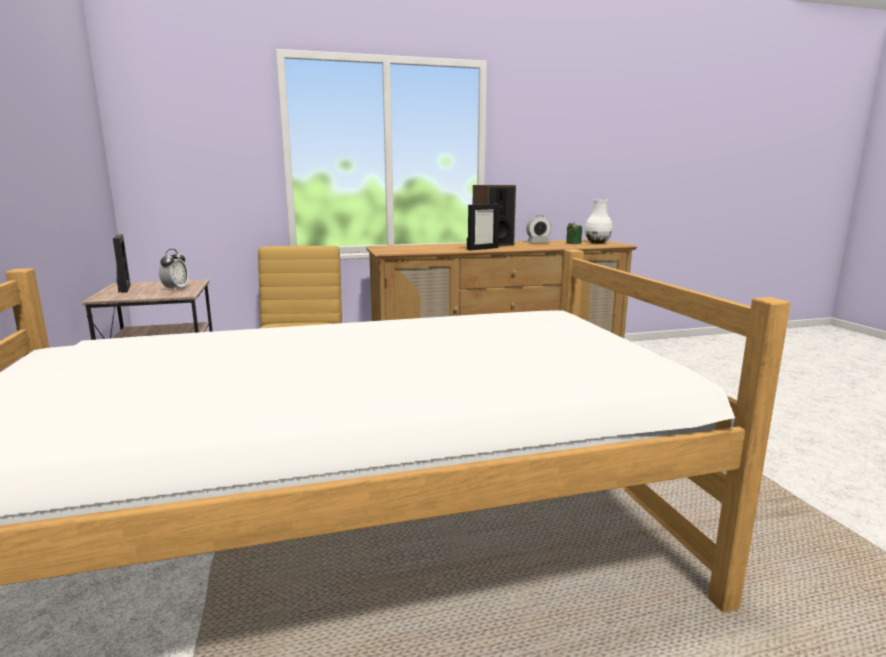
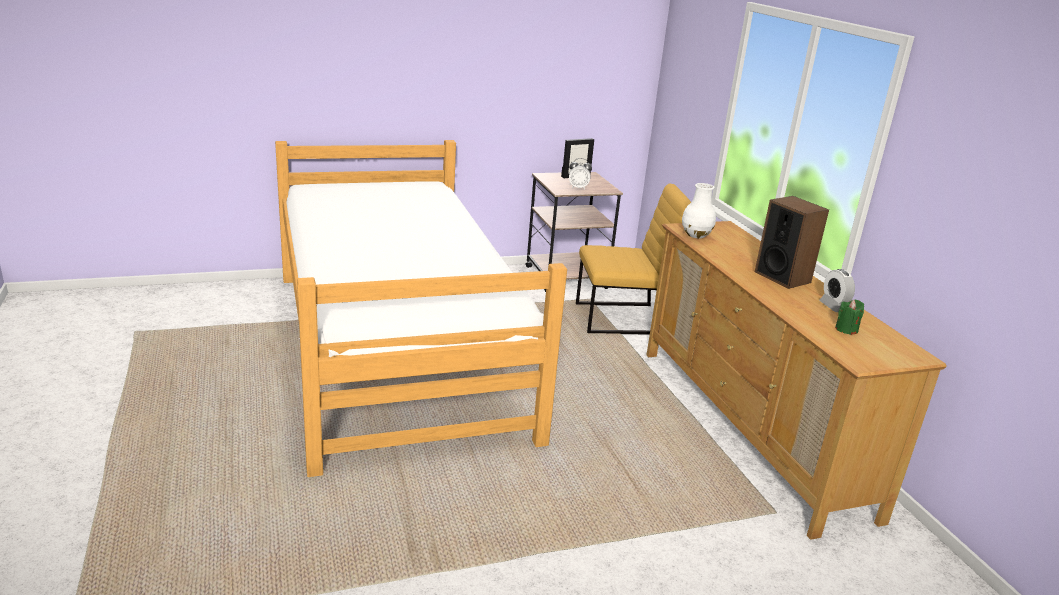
camera: 85 degrees right, 10 degrees up
picture frame [467,204,500,251] -> none
white vase [584,199,613,244] -> white vase moved to [682,183,716,238]

